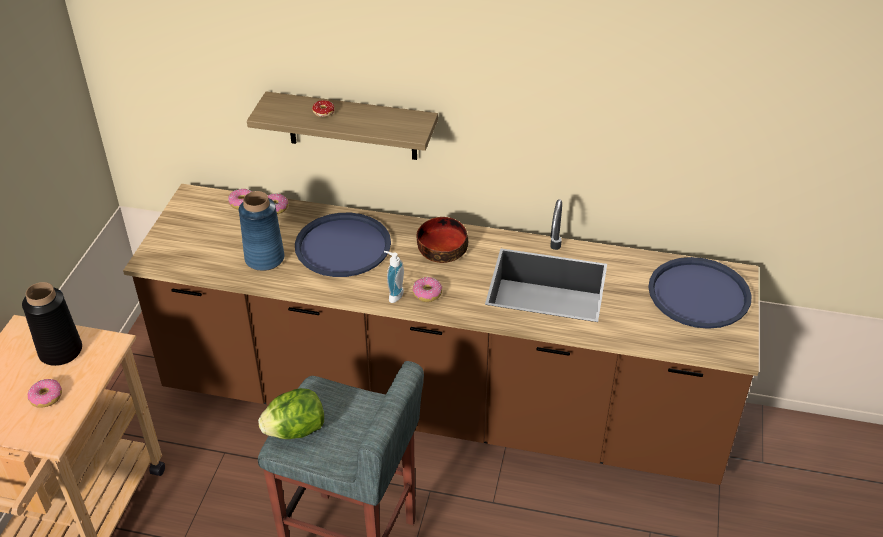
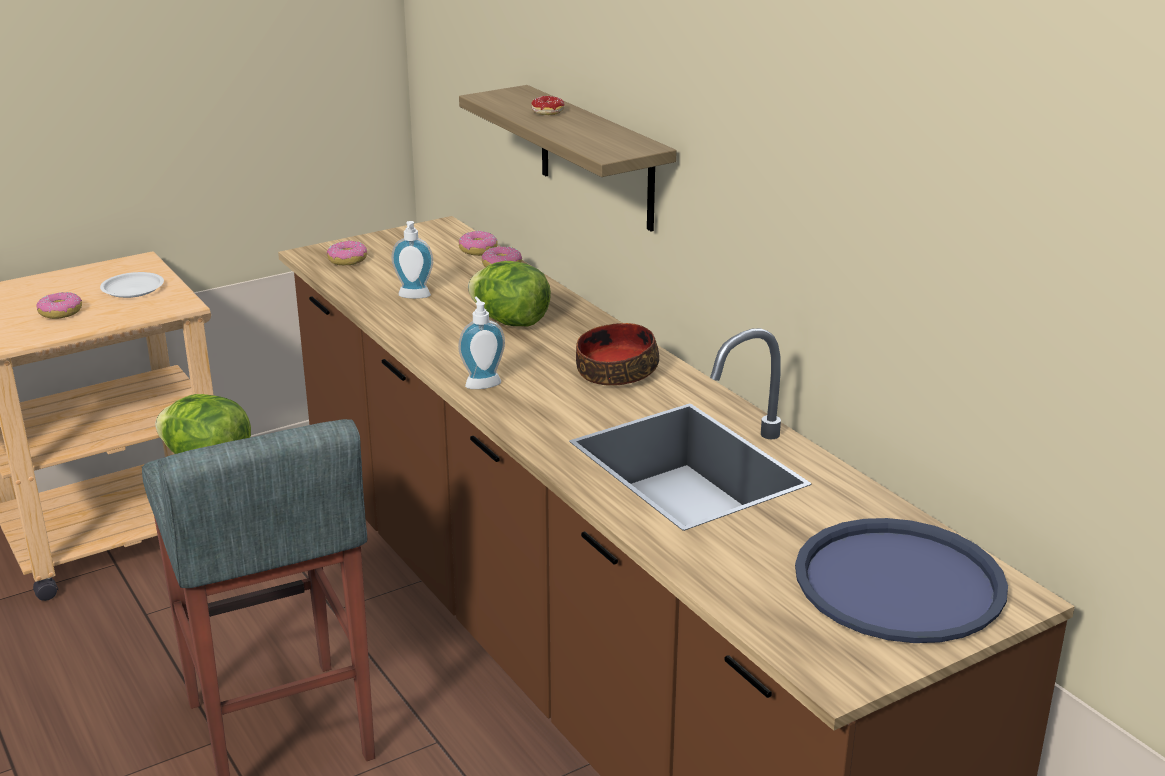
camera: 45 degrees right, 15 degrees down
black vase [22,282,82,366] -> white plate [100,272,164,298]
blue vase [239,191,285,271] -> soap dispenser [391,221,433,299]
blue tray [295,213,391,277] -> lettuce [468,261,551,326]
donut [413,277,442,302] -> donut moved to [327,240,367,265]

